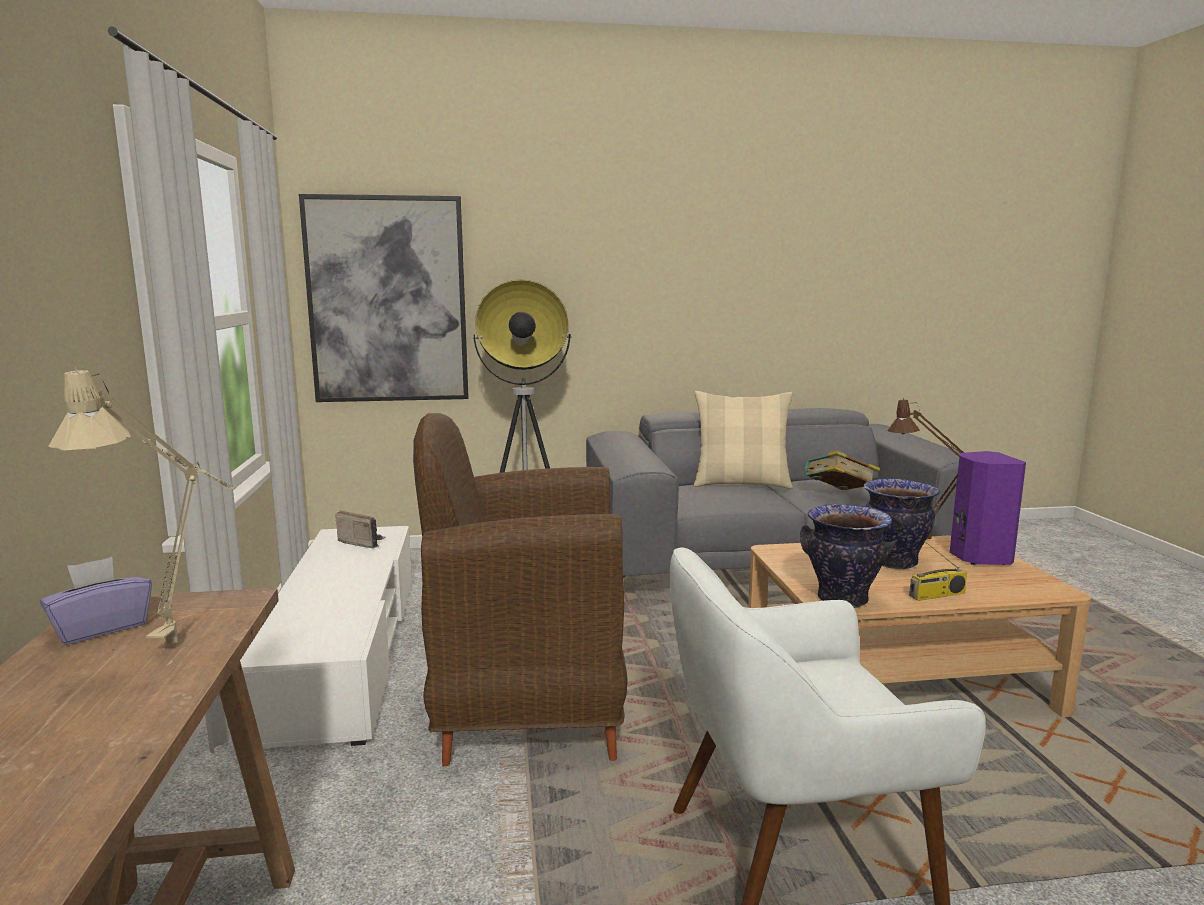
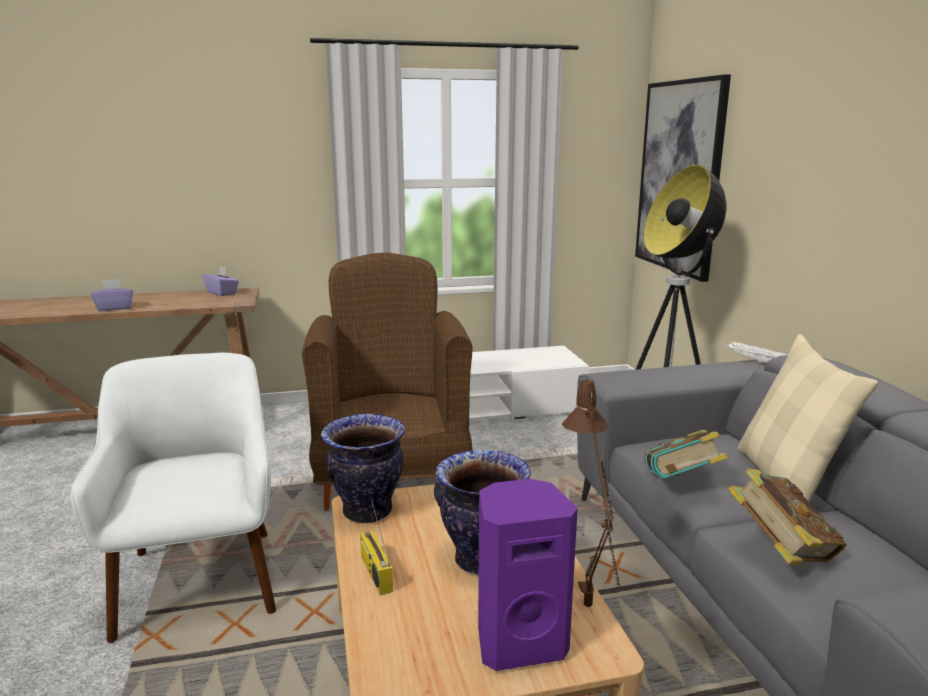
camera: 85 degrees right, 5 degrees up
beige table lamp [48,366,233,648] -> none
radio [335,510,385,549] -> none
none -> purple tissue box [91,279,133,311]
none -> book [644,430,729,479]
none -> white tray [726,341,787,364]

